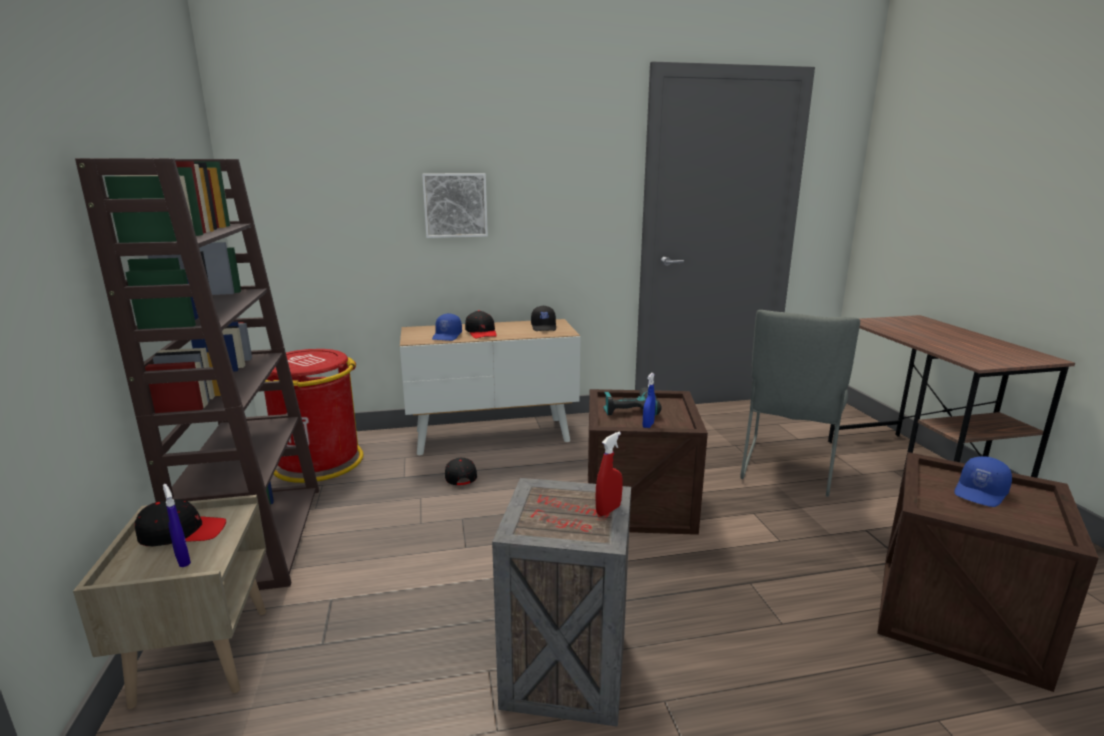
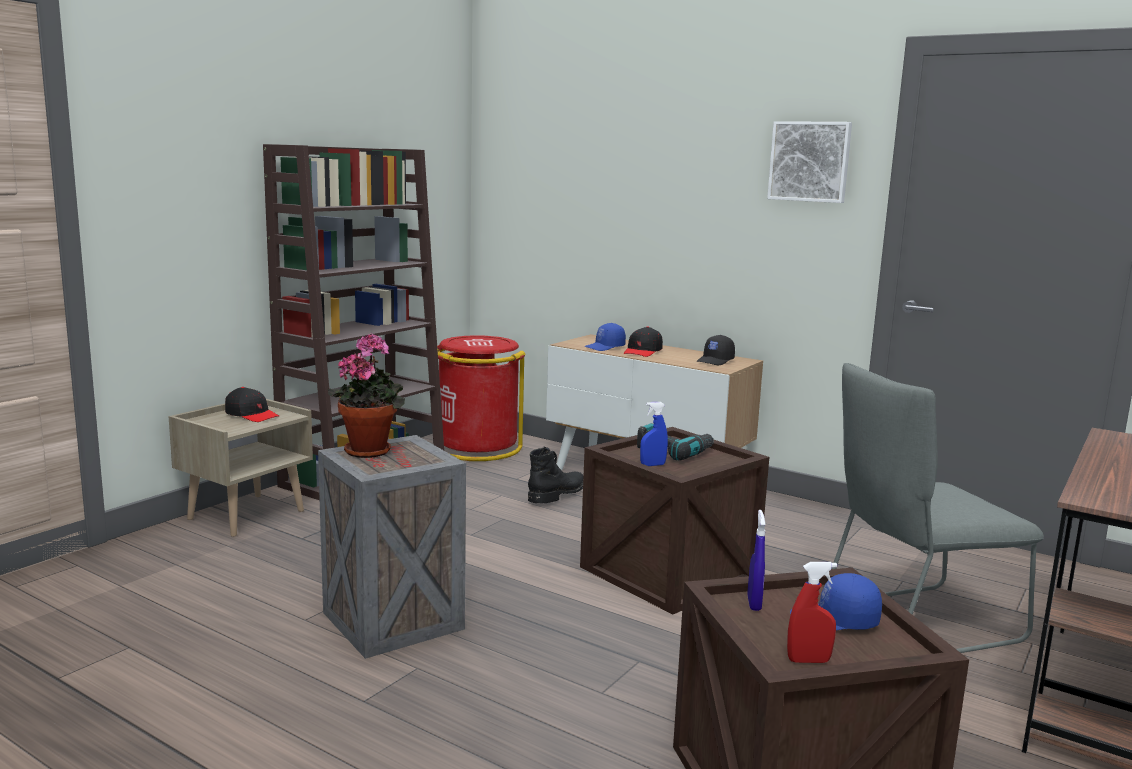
camera: 45 degrees right, 5 degrees down
blue spray bottle [163,484,191,567] -> blue spray bottle moved to [747,510,765,611]
picture [422,173,488,238] -> picture moved to [767,121,852,203]
black cap [445,458,477,485] -> black boot [528,447,583,503]
red spray bottle [596,432,623,516] -> red spray bottle moved to [787,562,837,663]
none -> potted plant [328,333,405,458]

